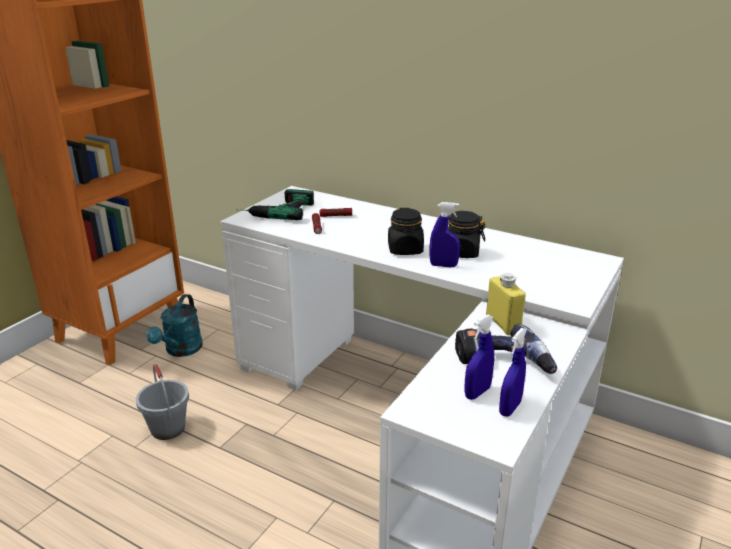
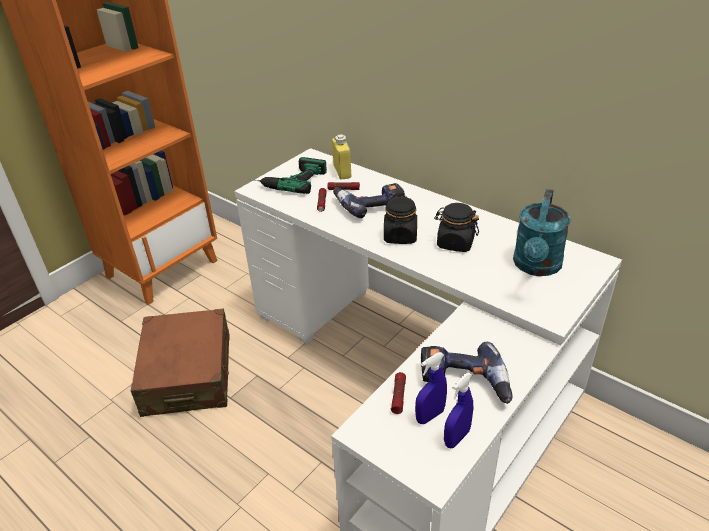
camera: 10 degrees right, 10 degrees up
grey bucket [136,364,189,440] -> brown suitcase [131,309,230,417]
turquoise watering can [146,294,203,357] -> turquoise watering can moved to [513,189,571,276]
blue spray bottle [429,202,460,267] -> none
yellow bottle [486,273,526,335] -> yellow bottle moved to [332,134,351,180]
none -> power drill [333,183,405,218]
none -> flashlight [391,372,406,414]

